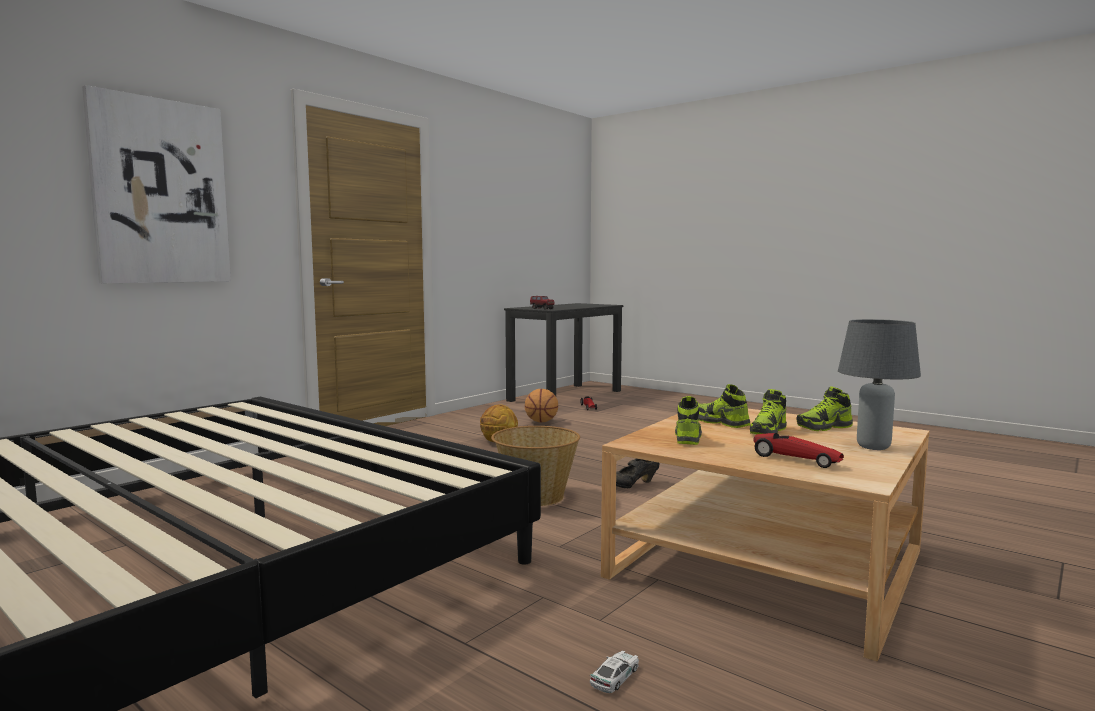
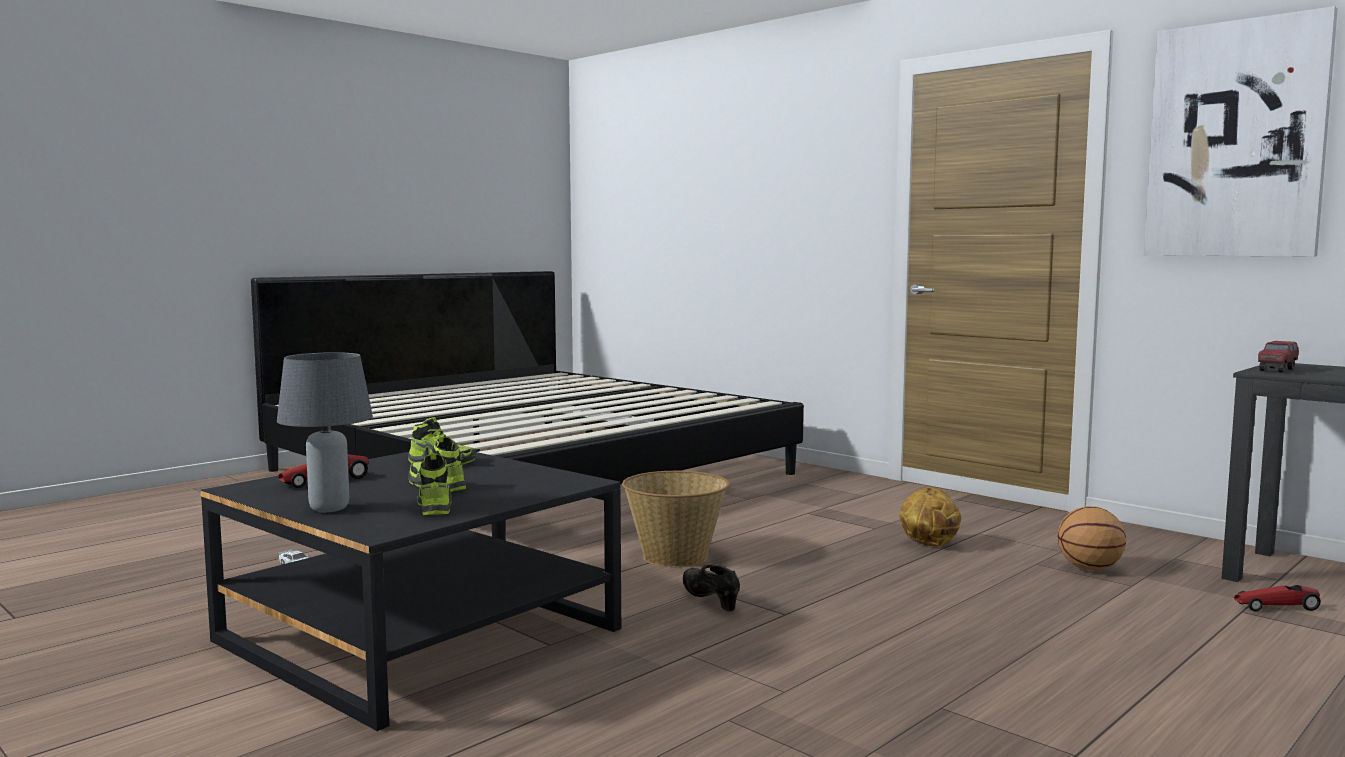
camera: 95 degrees right, 0 degrees up
picture [82,85,231,283] -> picture moved to [1144,6,1338,256]
beige coffee table [601,403,930,662] -> black coffee table [201,452,621,731]
shoe [698,384,750,428] -> none

